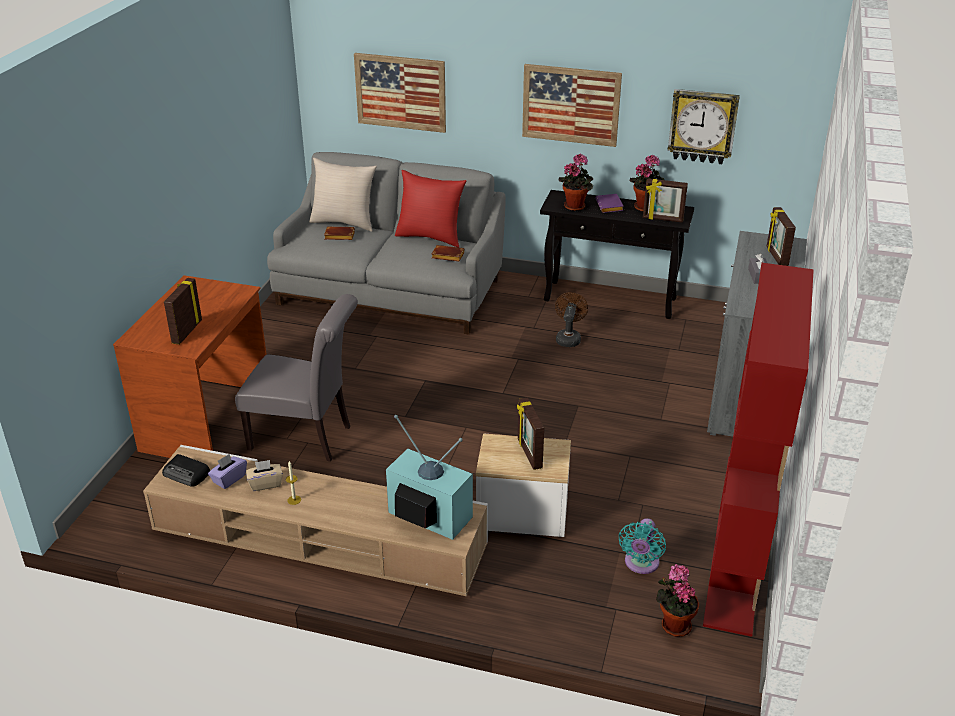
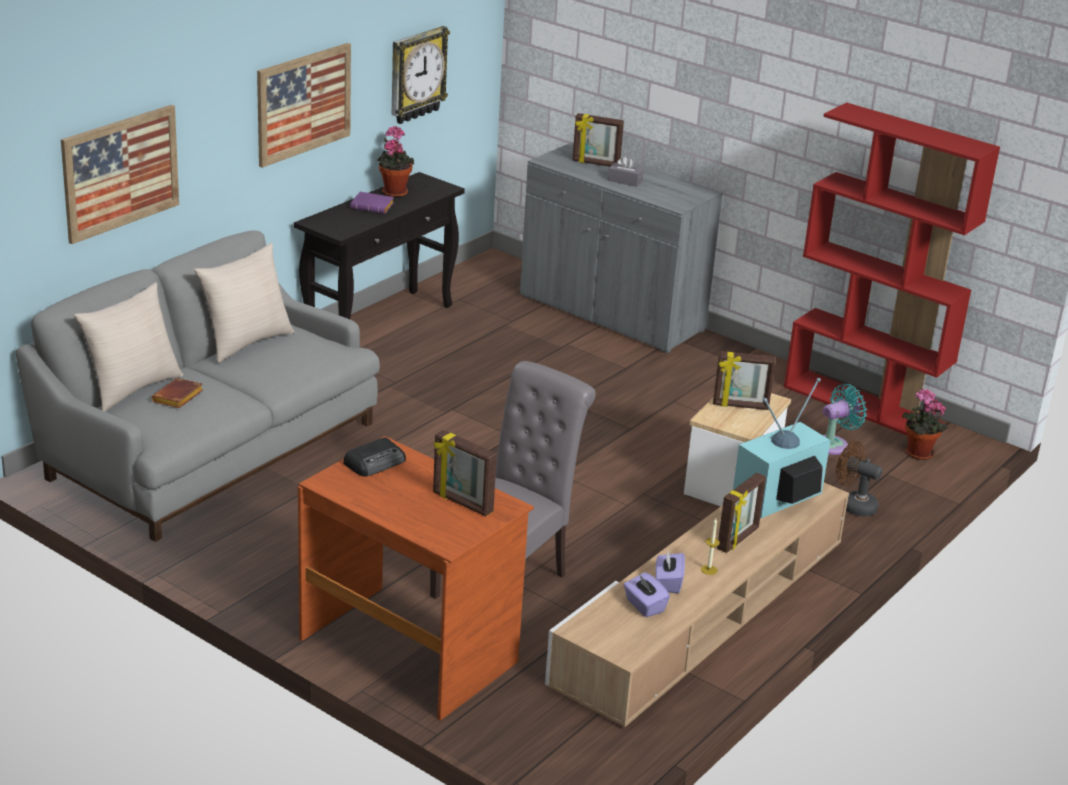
camera: 70 degrees left, 5 degrees down
radio [162,454,210,487] -> radio moved to [344,437,406,477]
beige tissue box [246,460,283,491] -> purple tissue box [655,551,685,593]
red pillow [395,170,467,247] -> beige pillow [194,243,294,363]
brown book [432,245,465,261] -> none
brown fan [555,292,588,347] -> brown fan moved to [836,441,882,517]
potted plant [559,154,593,211] -> none
turquoise fan [619,518,666,574] -> turquoise fan turned 75 degrees counterclockwise [823,384,867,455]
picture frame [643,178,688,223] -> picture frame moved to [717,473,766,553]

